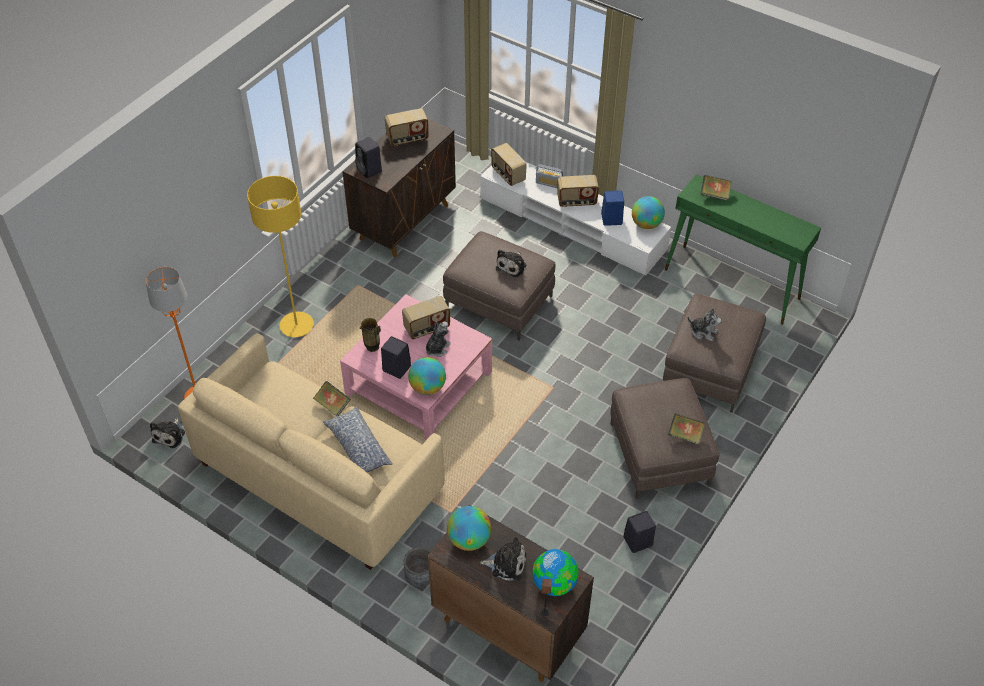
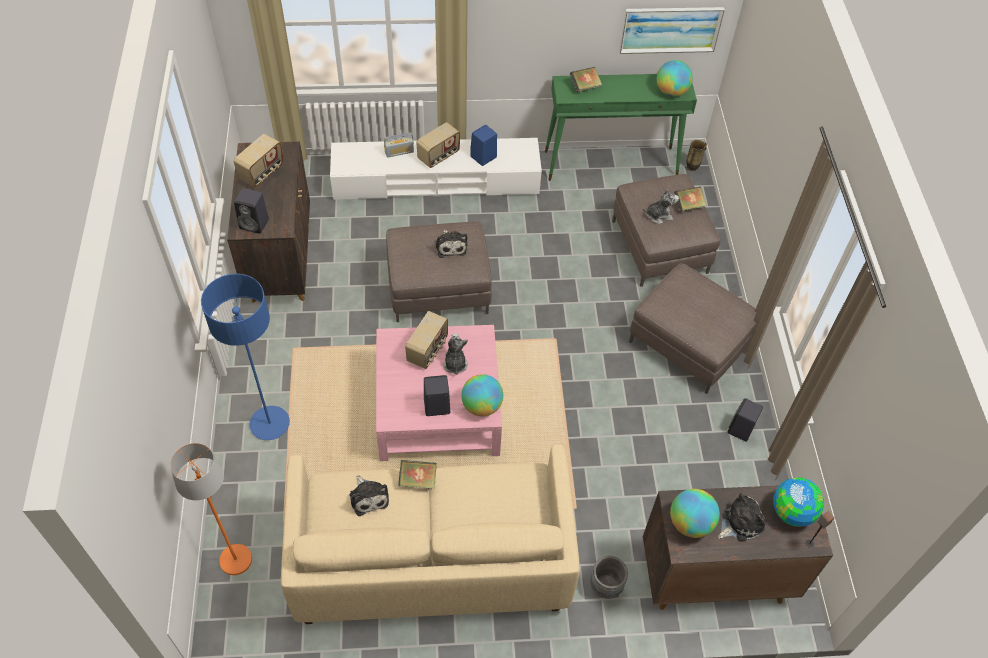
camera: 40 degrees left, 5 degrees up
plush toy [150,418,185,448] -> plush toy moved to [349,475,389,516]
yellow floor lamp [247,176,314,337] -> blue floor lamp [201,274,290,440]
pillow [323,406,393,472] -> none
vase [360,318,381,352] -> vase moved to [686,140,707,171]
radio [491,143,527,186] -> none
globe [632,196,665,229] -> globe moved to [657,60,693,97]
book [668,413,705,444] -> book moved to [674,187,707,212]
none -> picture [619,7,725,54]

